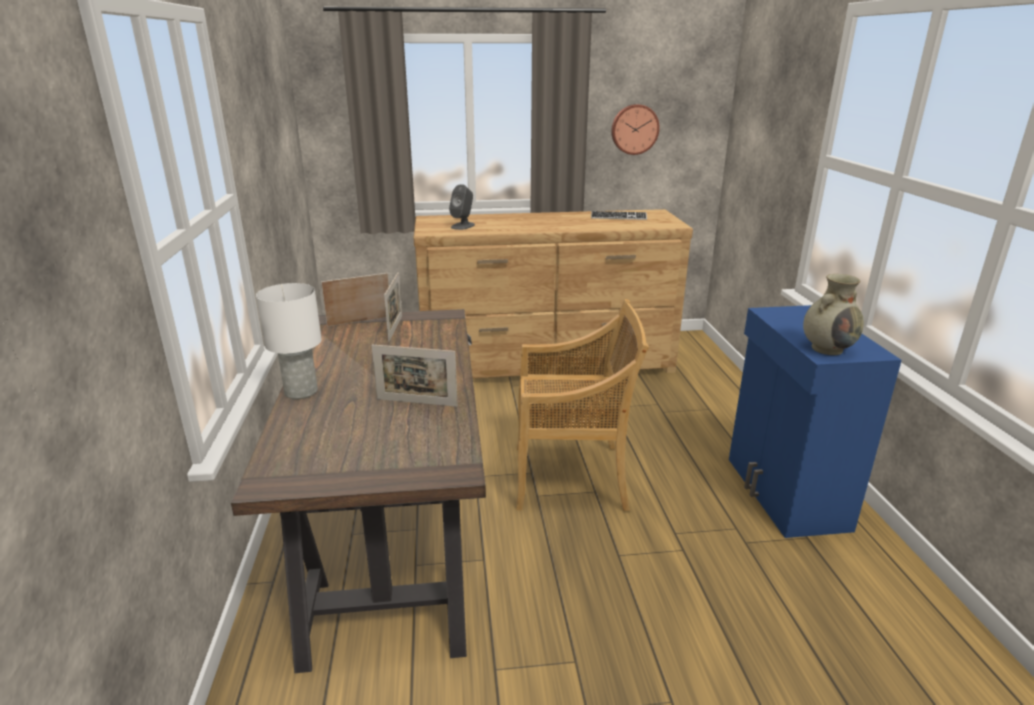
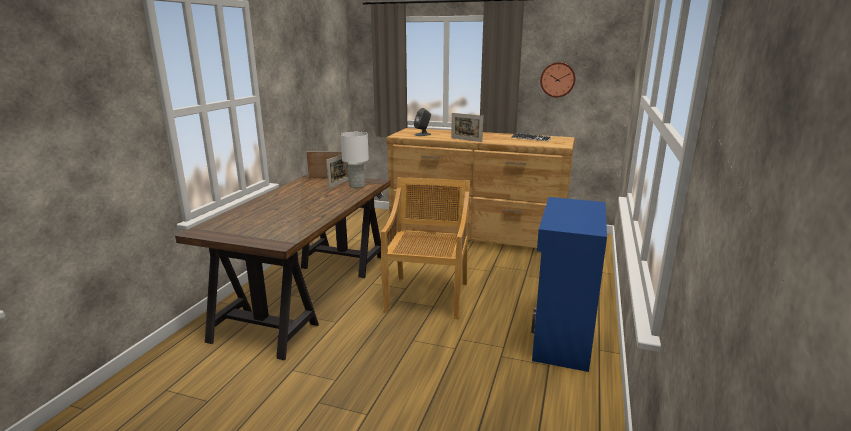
camera: 25 degrees right, 5 degrees down
white table lamp [256,283,322,399] -> white table lamp moved to [341,132,369,188]
picture frame [371,345,458,407] -> picture frame moved to [451,113,483,142]
beige chair [516,299,649,511] -> beige chair turned 105 degrees counterclockwise [381,177,471,319]
beige vase [803,274,864,355] -> none

